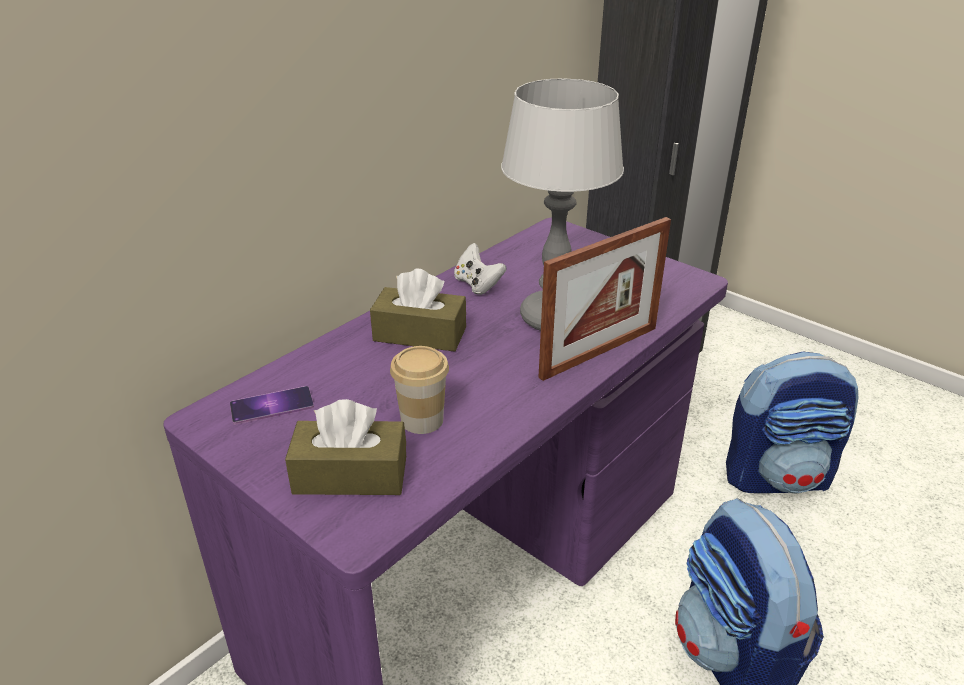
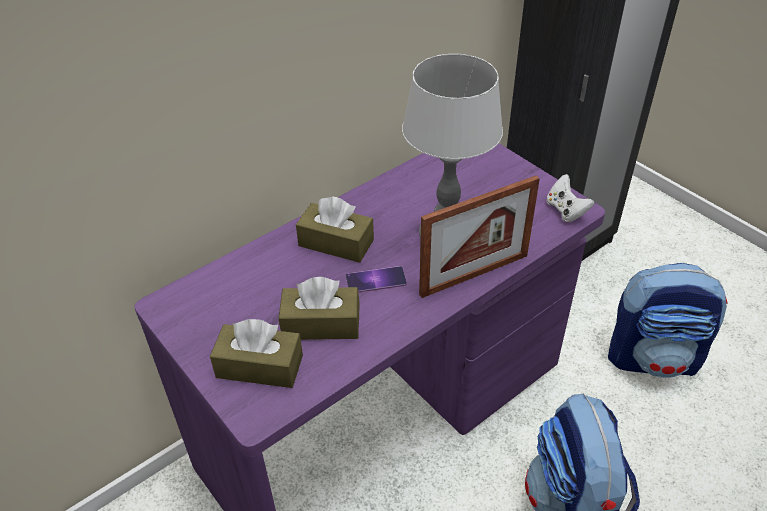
camera: 10 degrees right, 10 degrees up
phone [230,386,314,425] -> phone moved to [346,266,407,293]
cup [390,346,449,434] -> brown tissue box [279,277,360,340]
white game controller [454,243,506,295] -> white game controller moved to [546,174,594,222]

